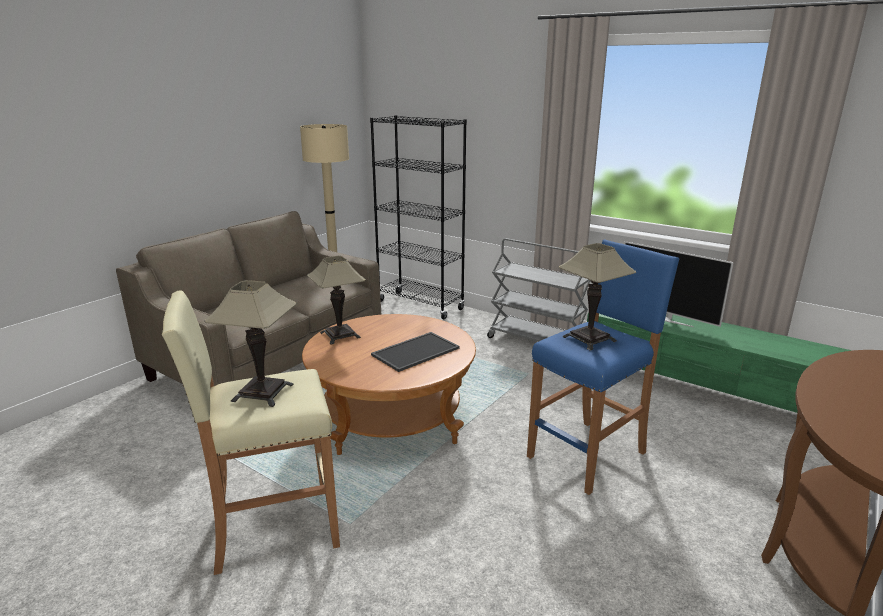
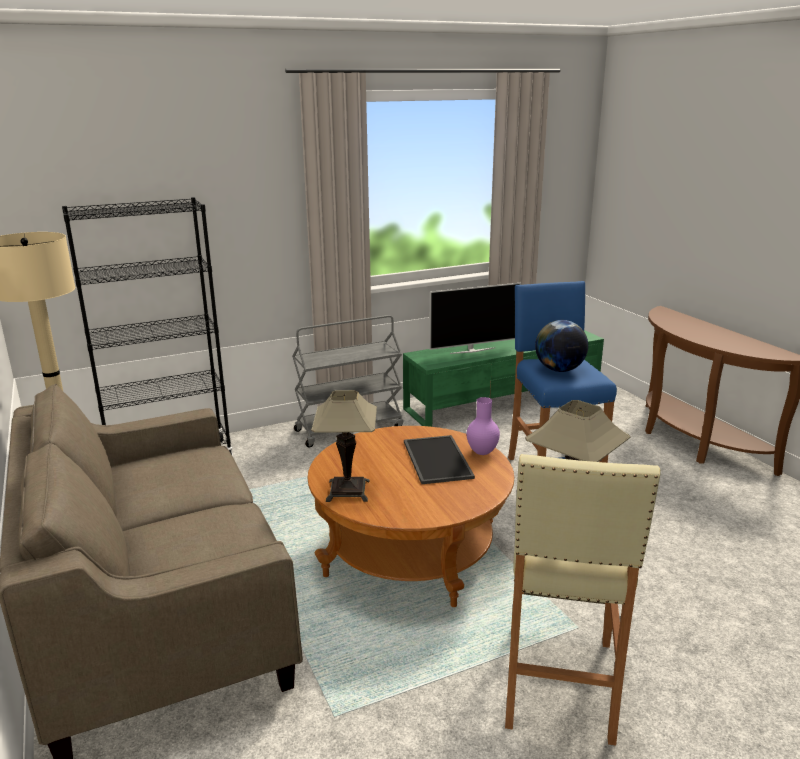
camera: 60 degrees left, 0 degrees up
table lamp [558,243,636,351] -> globe [535,320,588,372]
none -> purple vase [467,397,500,455]

